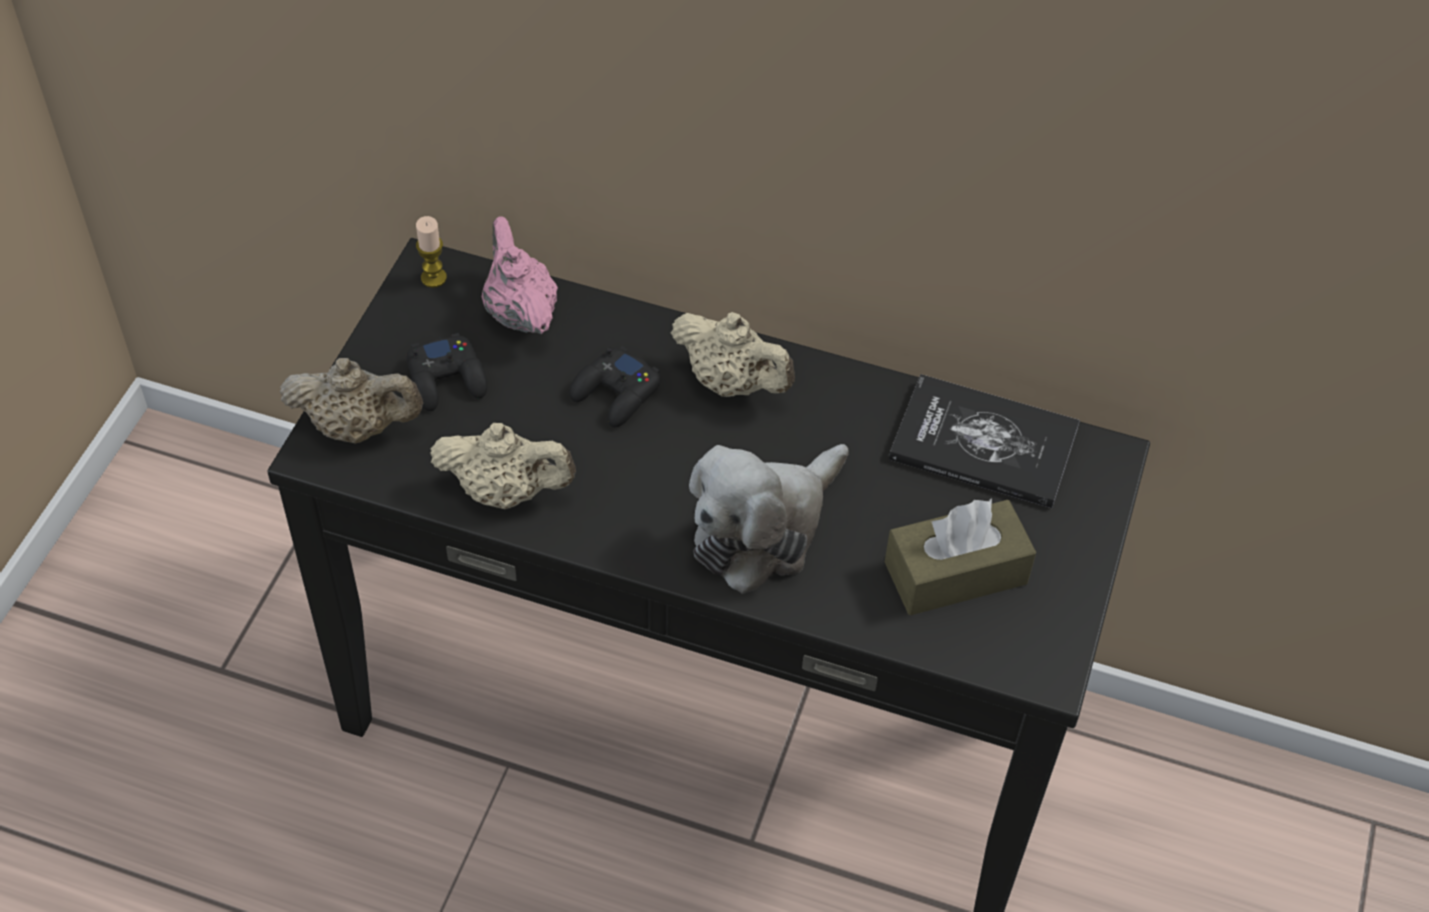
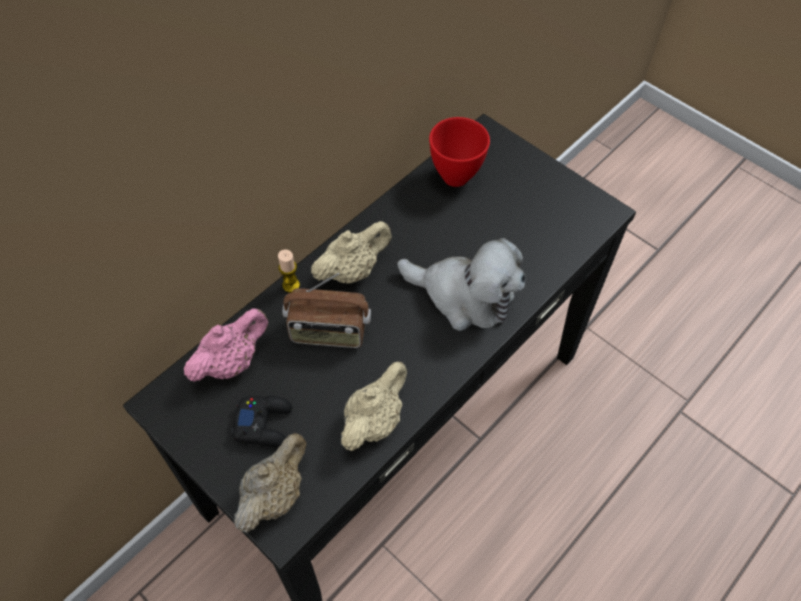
camera: 65 degrees left, 5 degrees up
candle [416,216,447,288] -> candle moved to [278,250,300,293]
pink teapot [482,216,558,334] -> pink teapot turned 135 degrees clockwise [184,309,268,382]
black game controller [569,346,661,427] -> radio [282,273,371,348]
plush toy [689,444,848,594] -> plush toy turned 45 degrees counterclockwise [397,238,526,331]
brown tissue box [885,498,1036,615] -> none
book [889,374,1080,508] -> red bowl [429,117,490,187]

